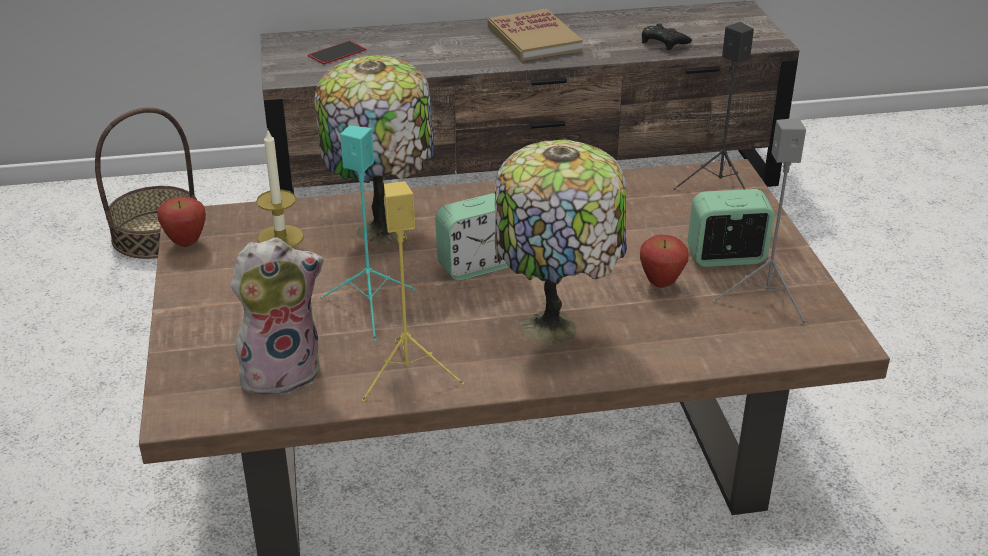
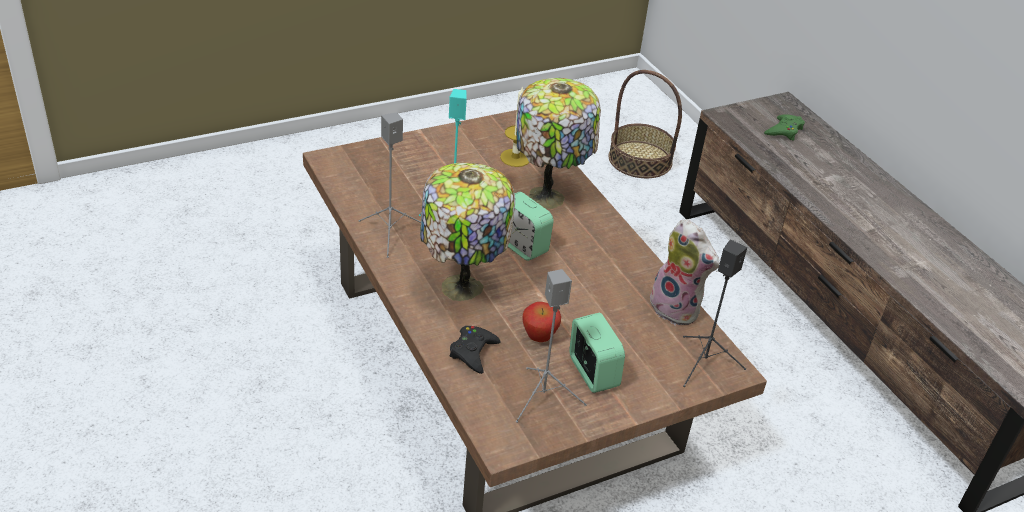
camera: 70 degrees right, 5 degrees up
apple [157,196,206,247] -> none
plush toy [231,237,324,395] -> plush toy moved to [650,219,720,325]
phone [308,41,366,64] -> green game controller [764,114,805,141]
yellow speaker [362,181,464,402] -> grey speaker [359,112,421,258]
book [488,9,583,61] -> none
black game controller [642,23,692,50] -> black game controller moved to [449,326,501,374]

